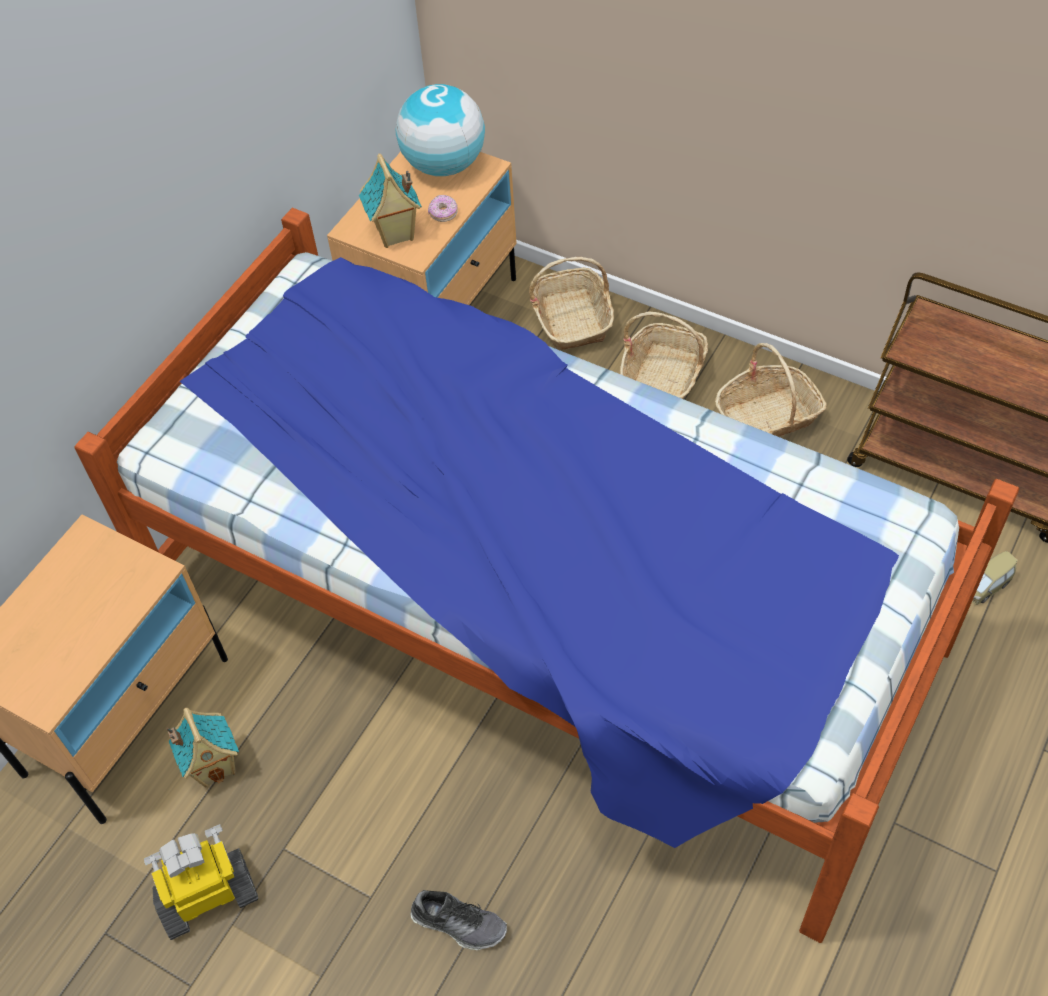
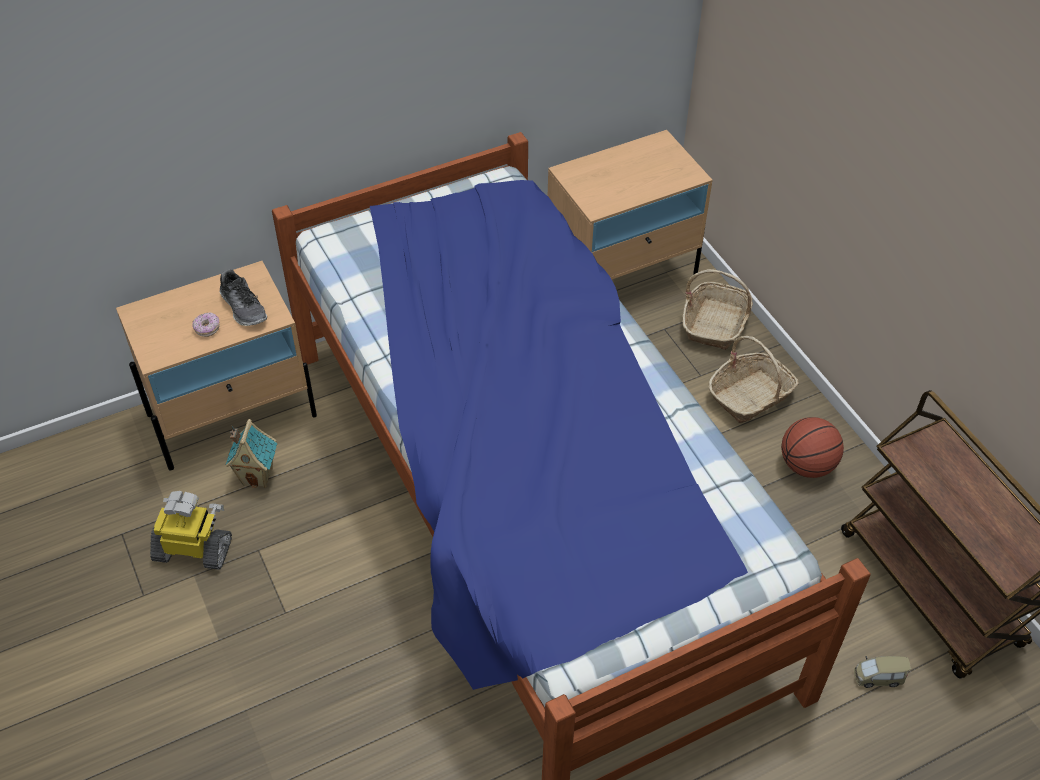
camera: 30 degrees right, 5 degrees down
toy house [359,153,422,248] -> none
globe [396,84,485,176] -> none
shoe [411,890,507,950] -> shoe moved to [220,269,267,326]
donut [428,195,458,222] -> donut moved to [192,312,220,337]
basket [715,343,827,436] -> basketball [781,417,844,478]

